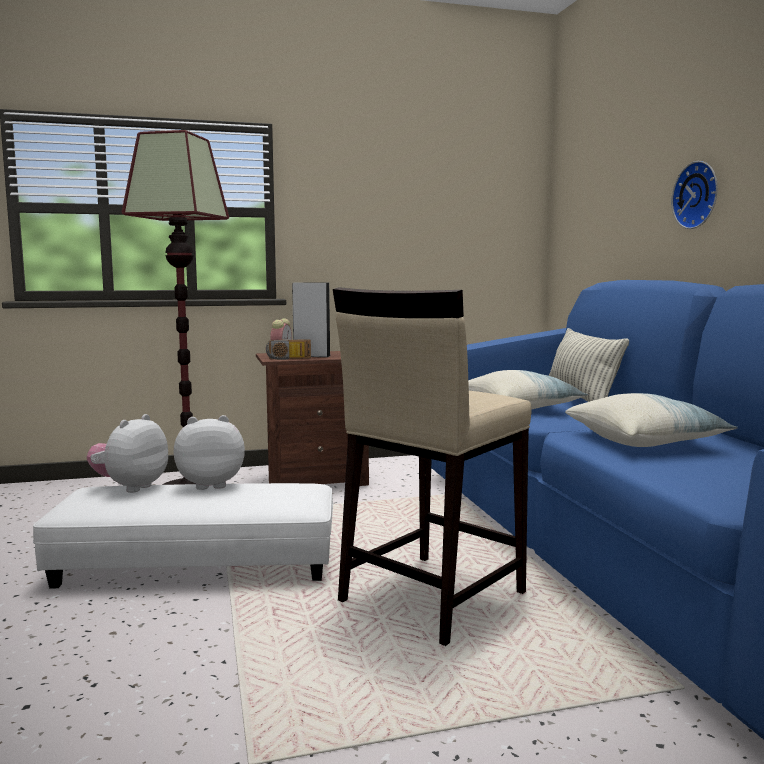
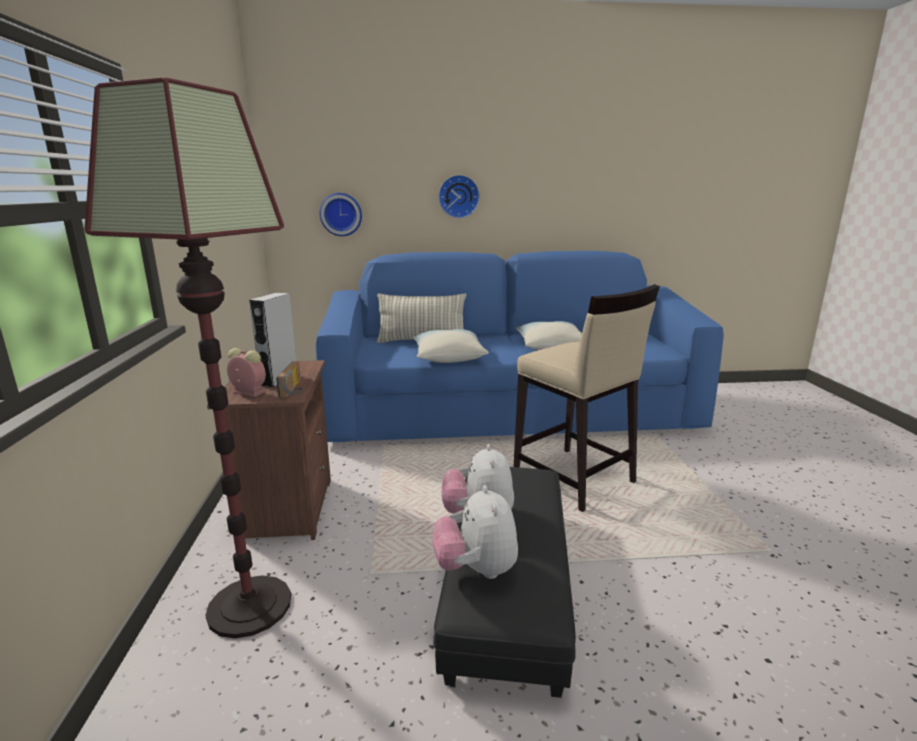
camera: 80 degrees left, 10 degrees up
white ottoman [33,483,333,589] -> black ottoman [433,467,576,698]
plush toy [86,414,168,493] -> plush toy turned 45 degrees clockwise [432,485,518,579]
none -> wall clock [319,193,362,236]

